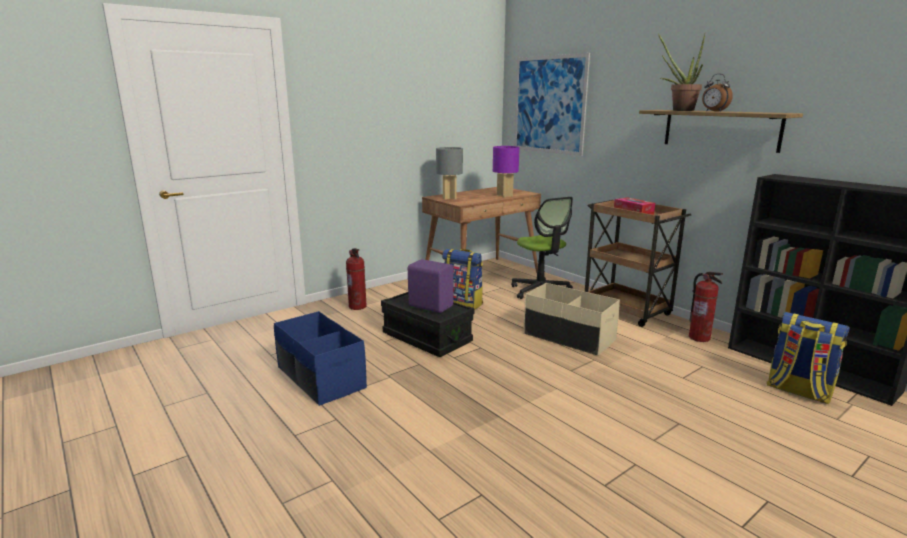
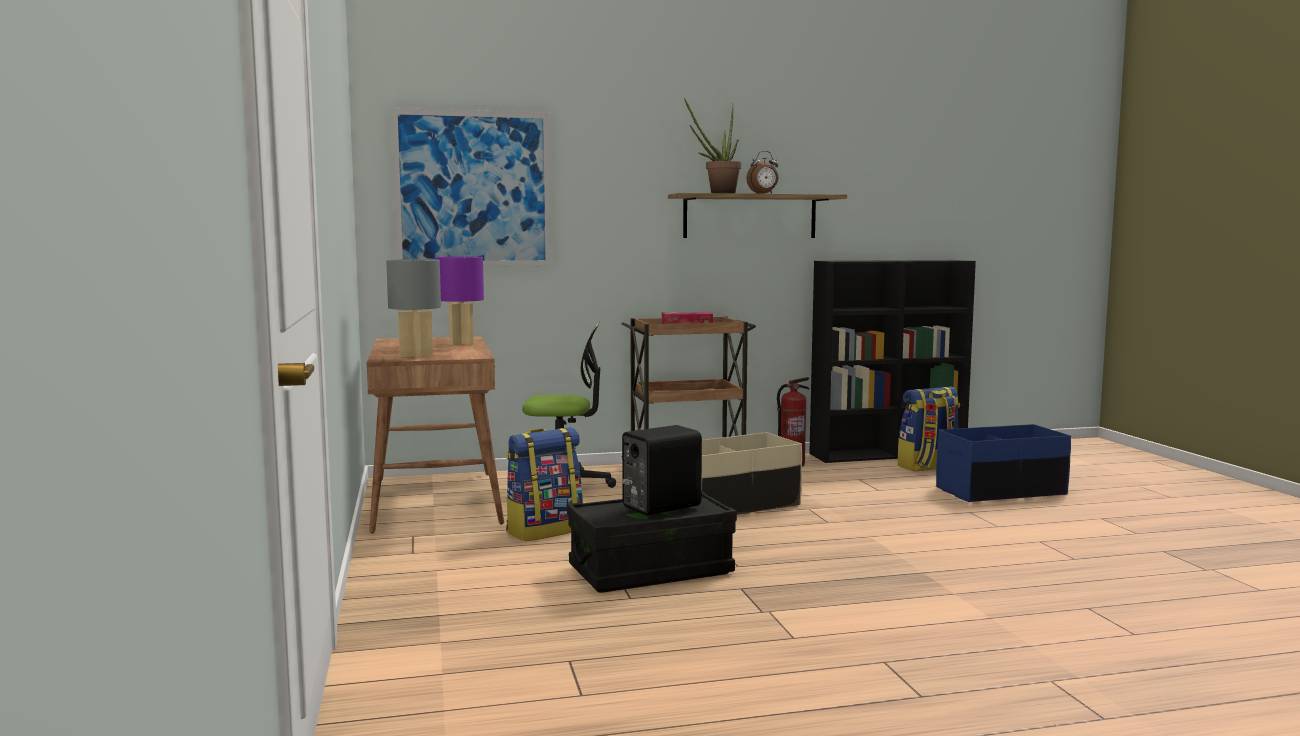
camera: 65 degrees left, 10 degrees down
blue storage box [274,311,367,406] -> blue storage box moved to [936,424,1071,502]
fire extinguisher [346,248,367,310] -> none
purple speaker [408,259,454,313] -> black speaker [622,425,702,515]

